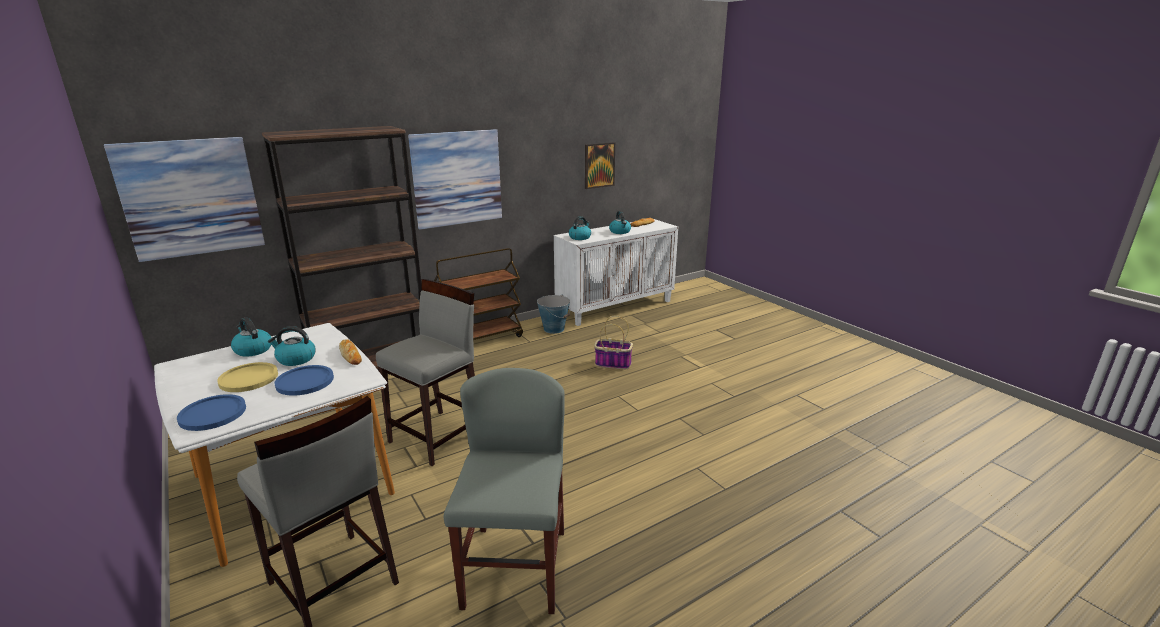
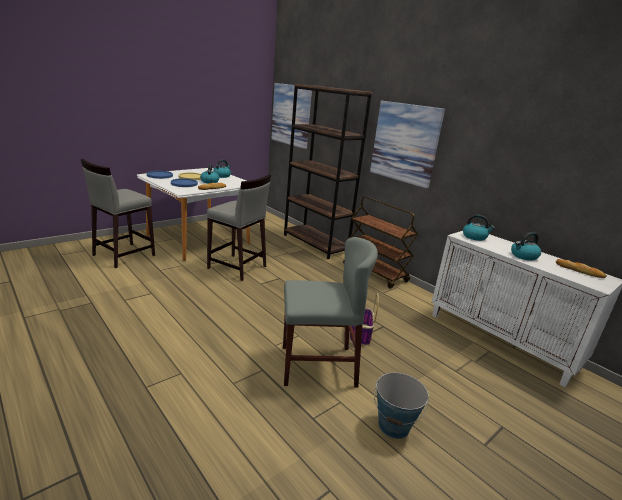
camera: 80 degrees right, 0 degrees up
grey chair [444,368,565,614] -> grey chair moved to [283,237,378,387]
bucket [537,295,570,334] -> bucket moved to [374,373,429,439]
picture [585,142,615,189] -> none

